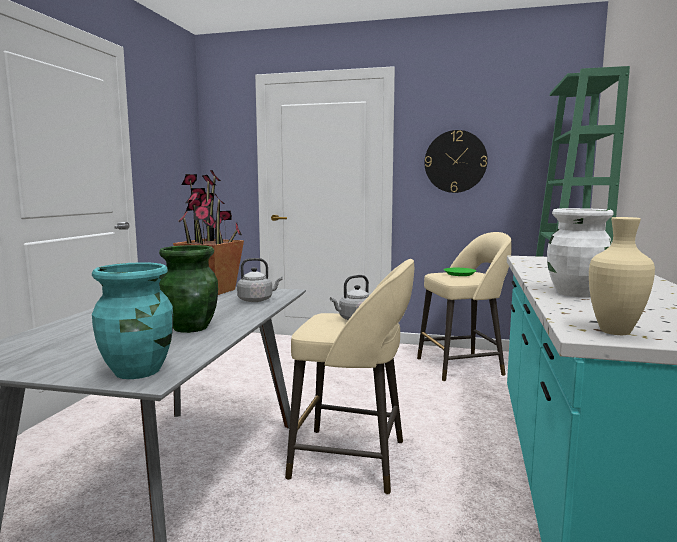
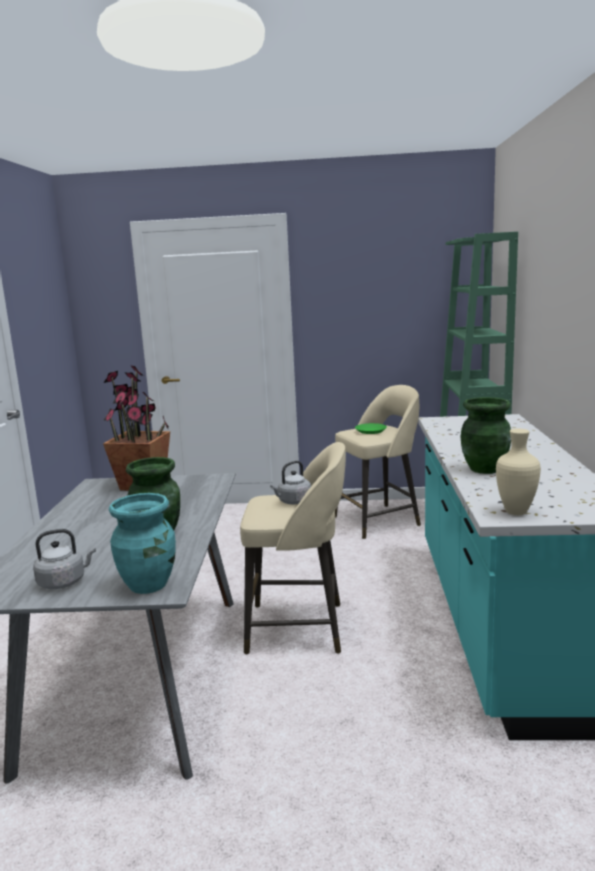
camera: 10 degrees left, 5 degrees up
grey kettle [237,258,282,302] -> grey kettle moved to [33,529,96,589]
wall clock [425,130,488,193] -> none
white vase [547,208,614,297] -> green vase [461,397,511,474]

